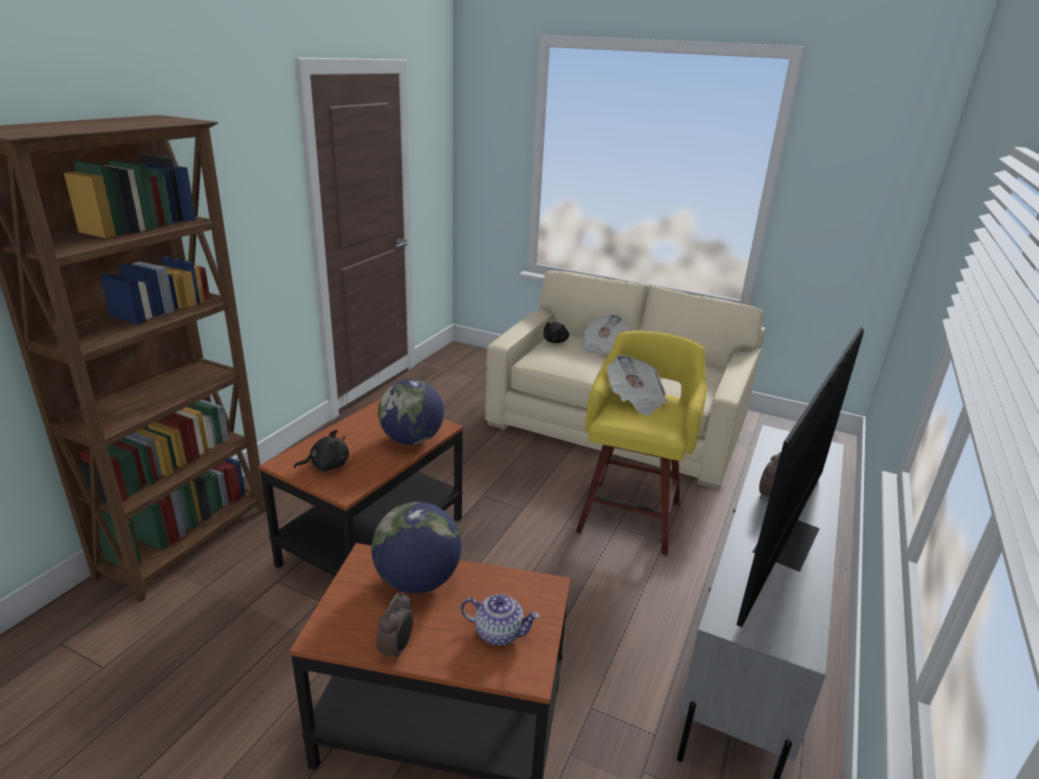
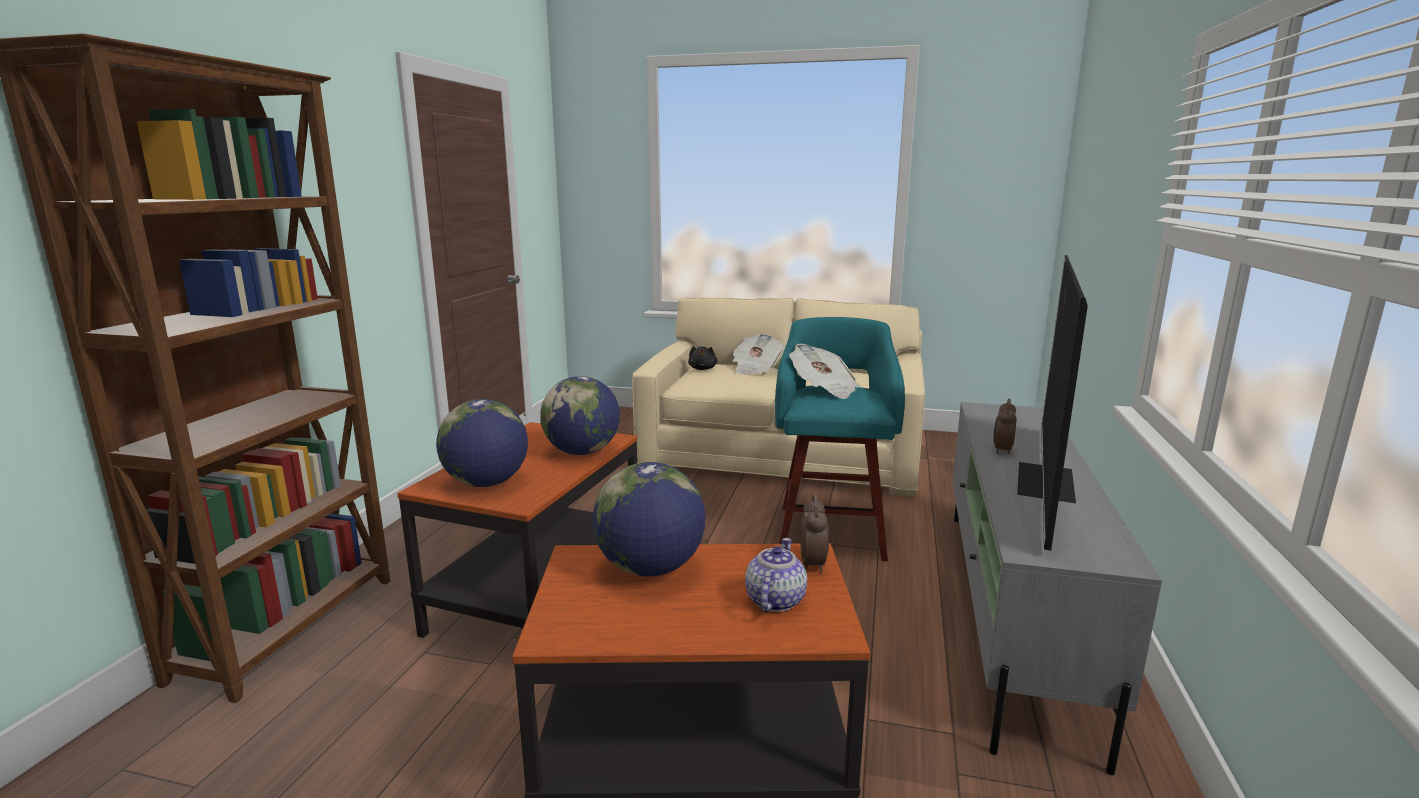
camera: 10 degrees left, 10 degrees down
black plush toy [294,429,349,472] -> globe [436,399,528,487]
alarm clock [376,592,413,662] -> alarm clock moved to [801,494,829,573]
teapot [461,594,540,646] -> teapot turned 75 degrees counterclockwise [745,538,807,612]
yellow stool [576,330,706,556] -> turquoise stool [775,317,905,561]

